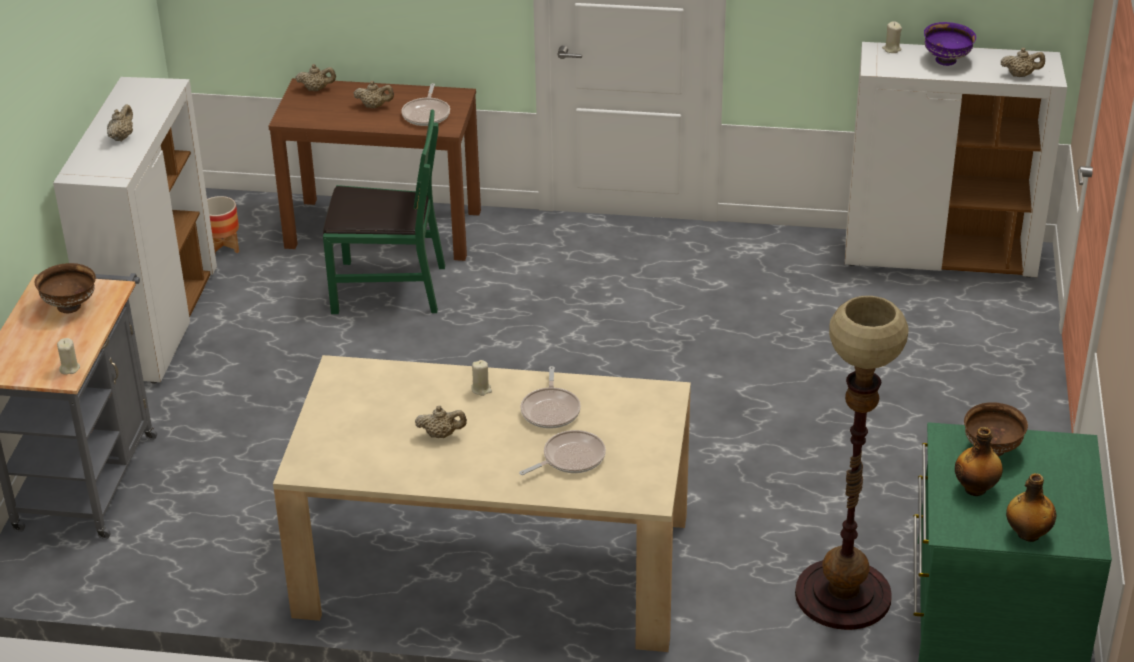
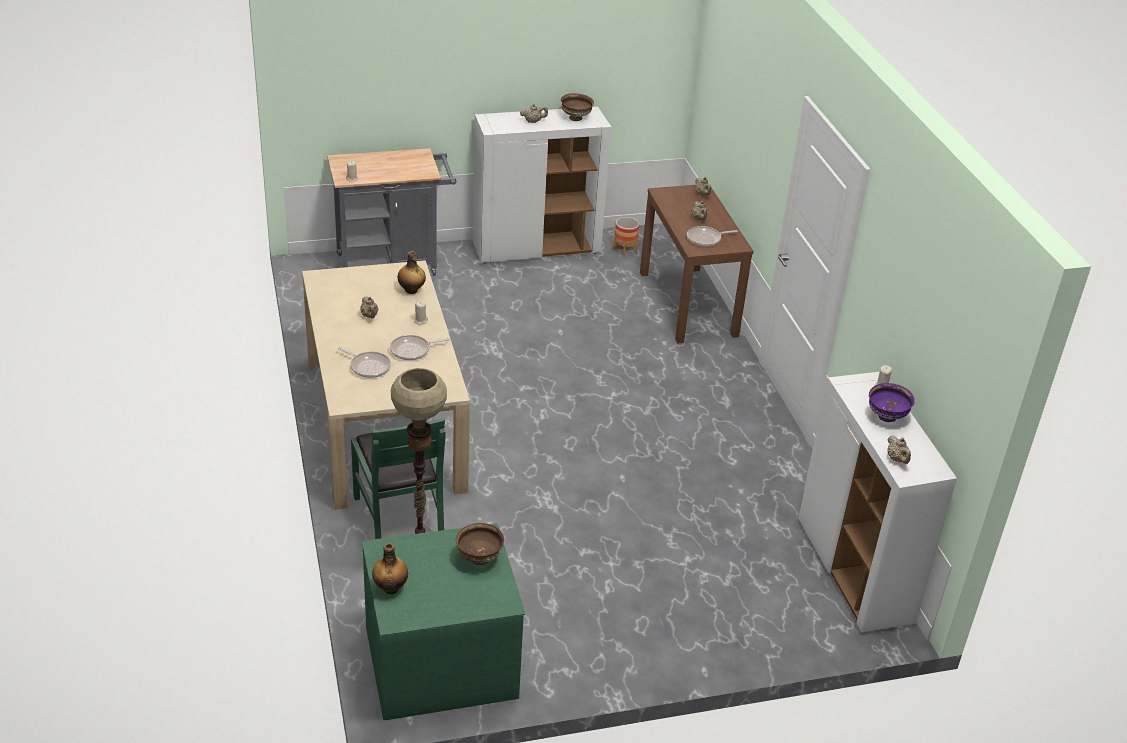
camera: 65 degrees right, 0 degrees up
brown bowl [35,263,96,313] -> brown bowl moved to [561,93,594,121]
green chair [323,110,445,314] -> green chair moved to [351,418,446,539]
bottle [955,427,1003,496] -> bottle moved to [398,251,426,294]

